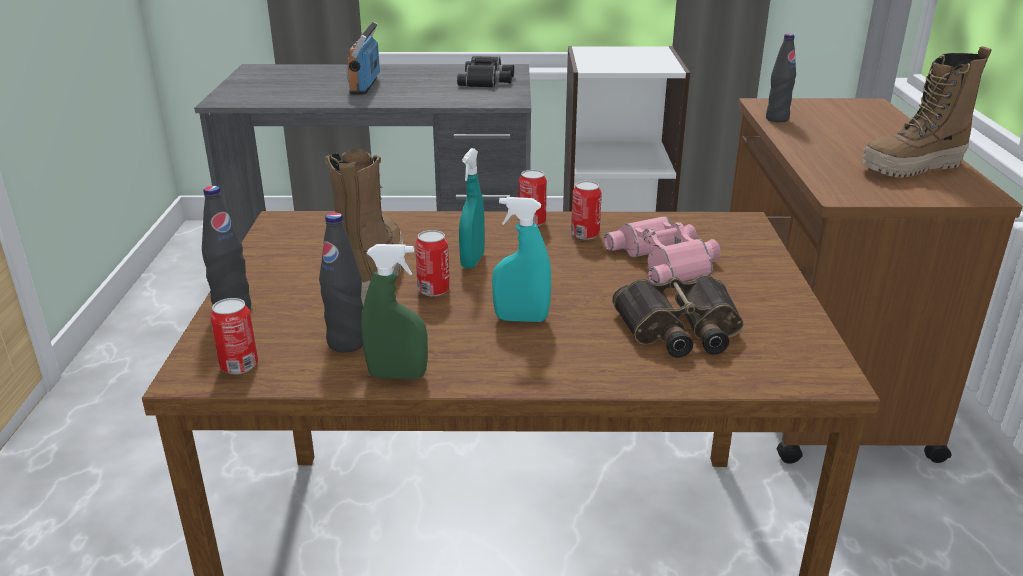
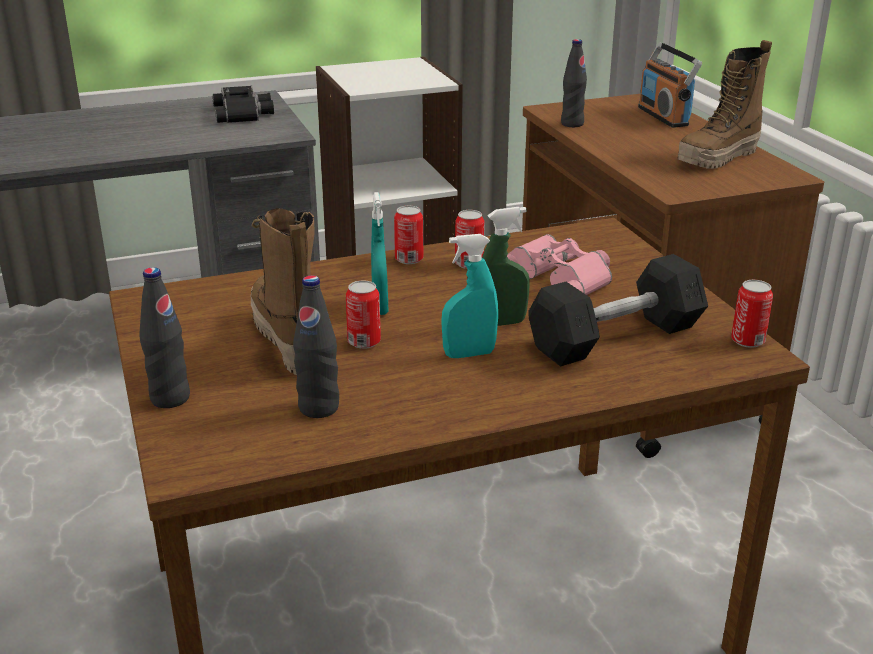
camera: 20 degrees left, 0 degrees up
can [210,298,258,374] -> can moved to [731,280,773,348]
radio [347,21,380,95] -> radio moved to [638,42,702,128]
green spray bottle [361,244,428,379] -> green spray bottle moved to [482,207,529,326]
binoculars [612,275,744,358] -> black dumbbell [529,254,708,367]

